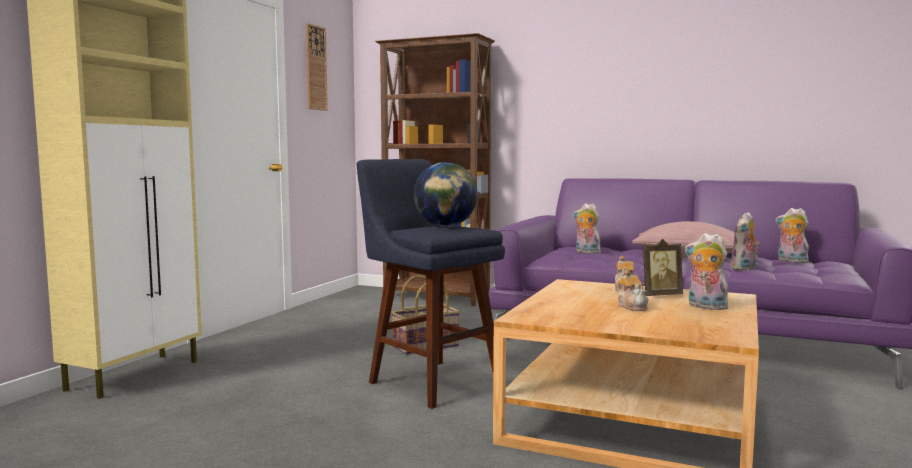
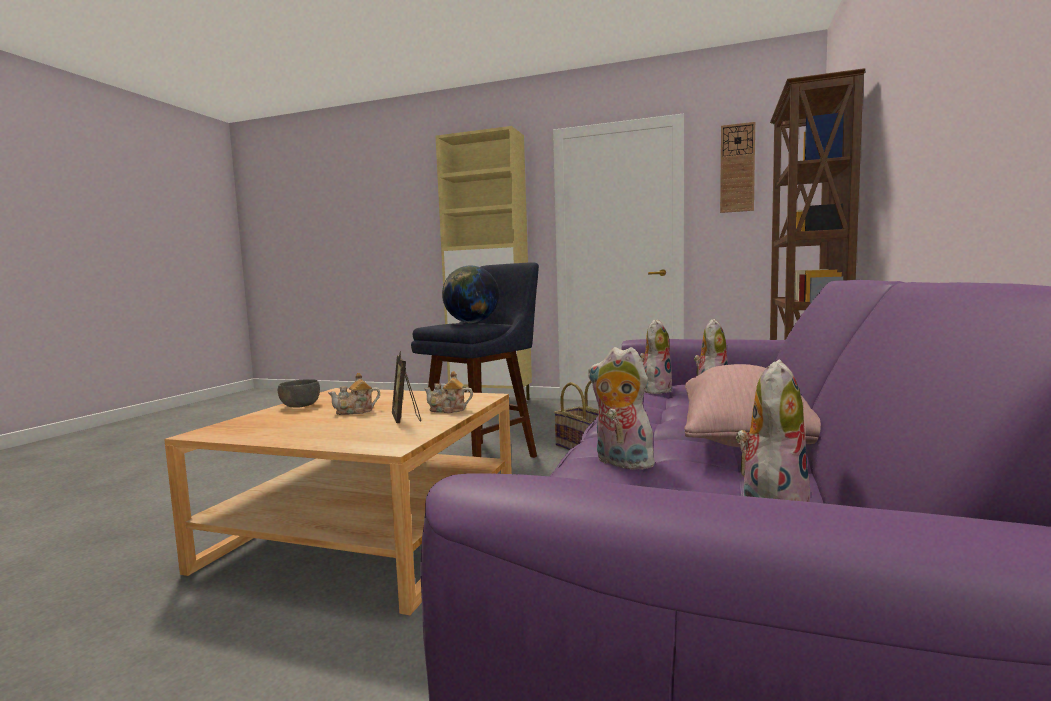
camera: 85 degrees right, 0 degrees up
plush toy [685,233,728,310] -> plush toy moved to [640,319,672,394]
none -> grey bowl [278,379,320,408]

